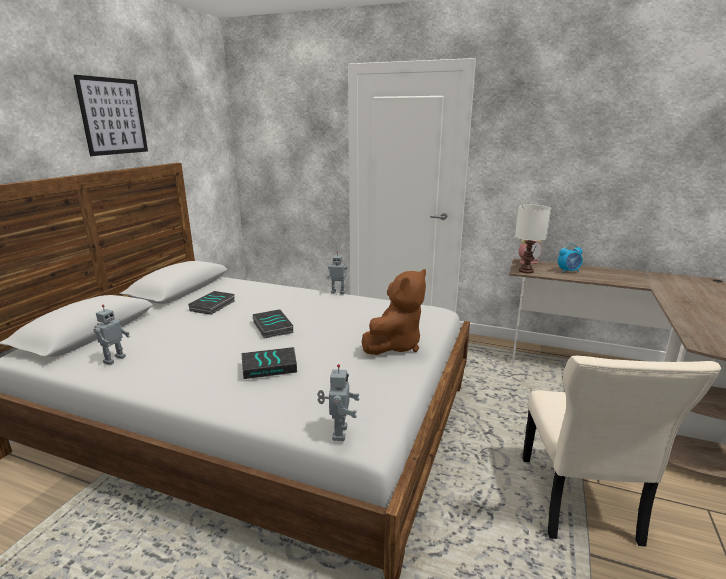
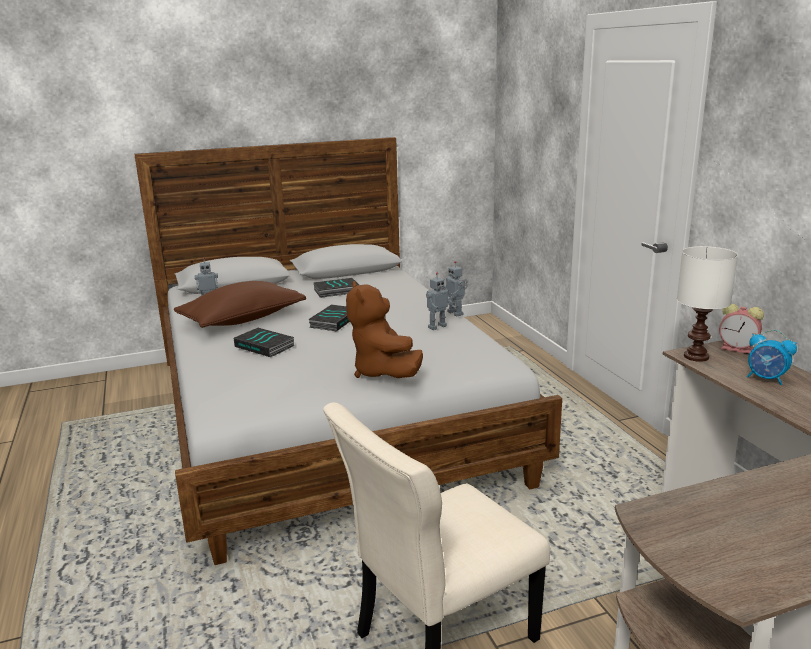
camera: 50 degrees right, 0 degrees up
picture [74,75,148,156] -> none
toy robot [317,364,359,441] -> toy robot moved to [426,272,454,330]
brown plush toy [362,269,426,355] -> brown plush toy turned 75 degrees clockwise [346,281,423,378]
none -> brown pillow [174,281,306,328]

